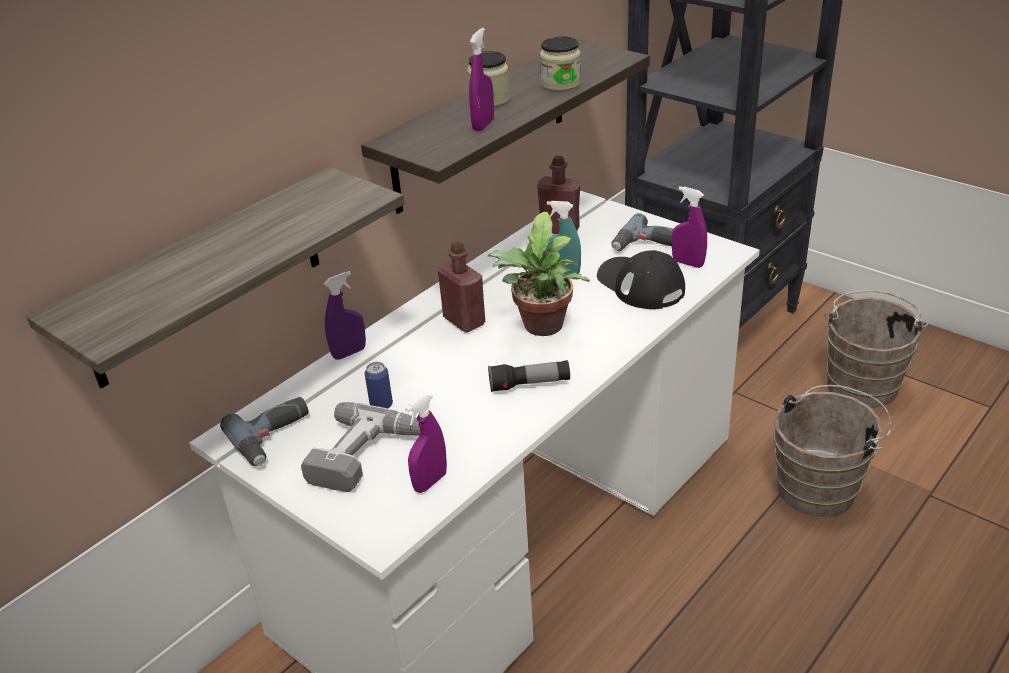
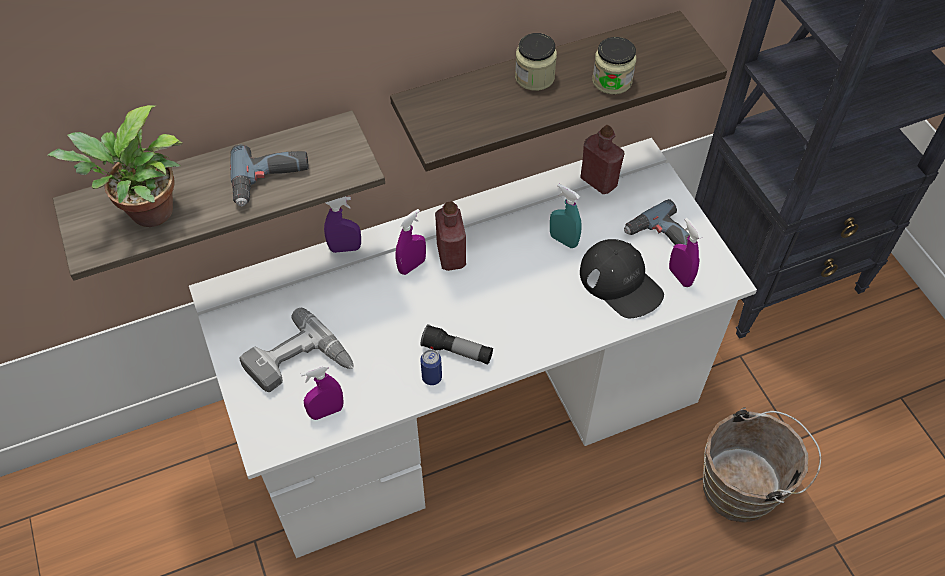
camera: 25 degrees right, 20 degrees up
power drill [220,397,309,466] -> power drill moved to [230,145,309,206]
can [365,362,393,409] -> can moved to [420,349,442,385]
purple spray bottle [469,28,494,131] -> purple spray bottle moved to [396,209,426,275]
potted plant [488,212,590,336] -> potted plant moved to [47,105,183,227]
black cap [597,250,685,309] -> black cap turned 150 degrees clockwise [580,239,664,318]
brown bucket [824,290,929,408] -> none

